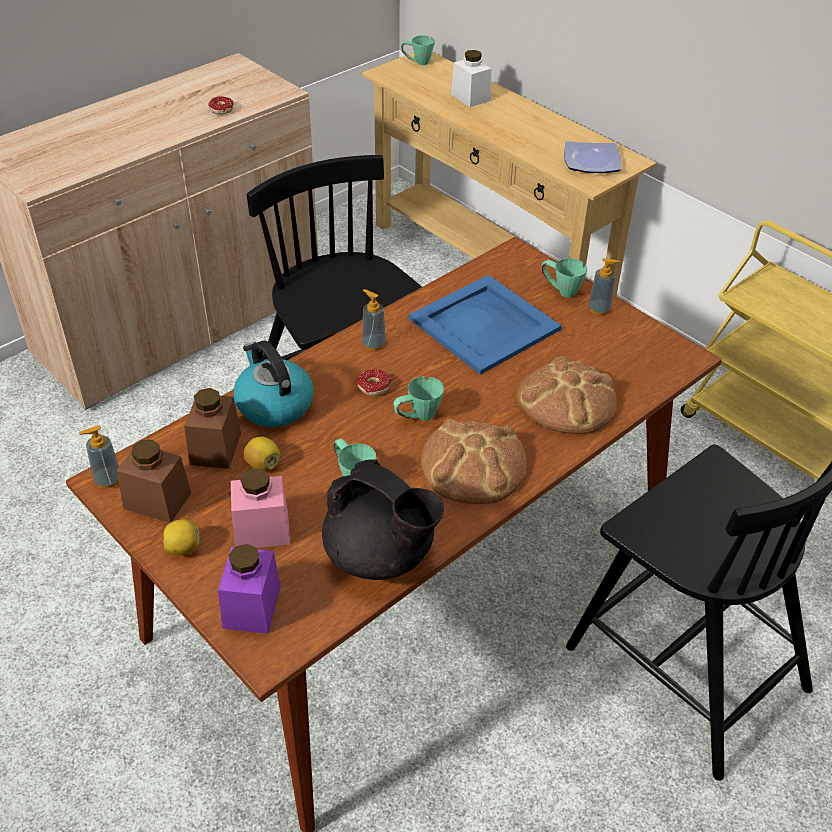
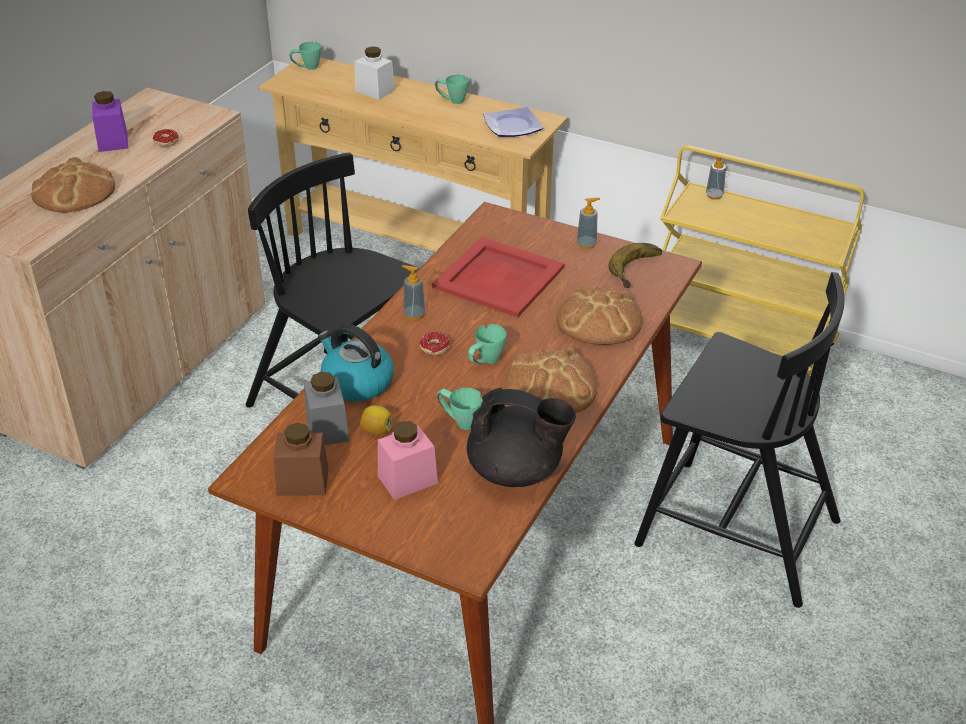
camera: 20 degrees left, 5 degrees down
soap dispenser [79,425,120,488] -> soap dispenser moved to [706,157,726,200]
lemon [163,519,200,555] -> none
brown jar [184,388,241,469] -> grey jar [304,372,349,445]
purple jar [218,544,281,634] -> purple jar moved to [92,91,128,152]
blue tray [409,275,561,375] -> red tray [432,237,564,317]
green mug [542,258,587,298] -> green mug moved to [435,75,469,104]
none -> bread [31,157,115,213]
none -> banana [609,243,662,288]

